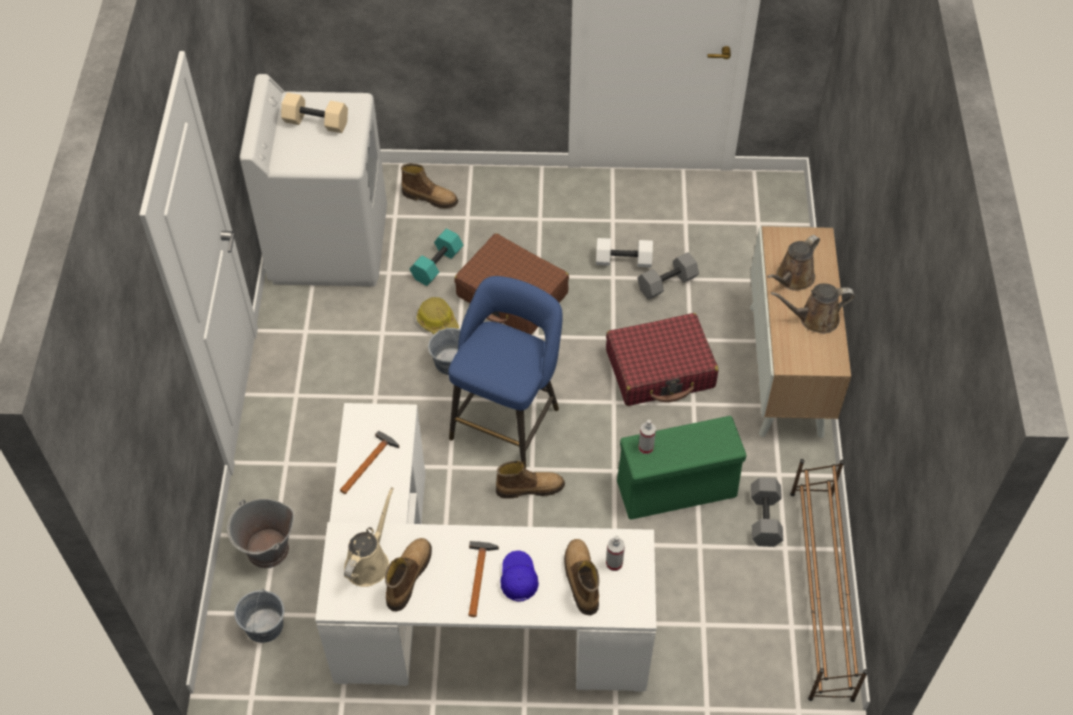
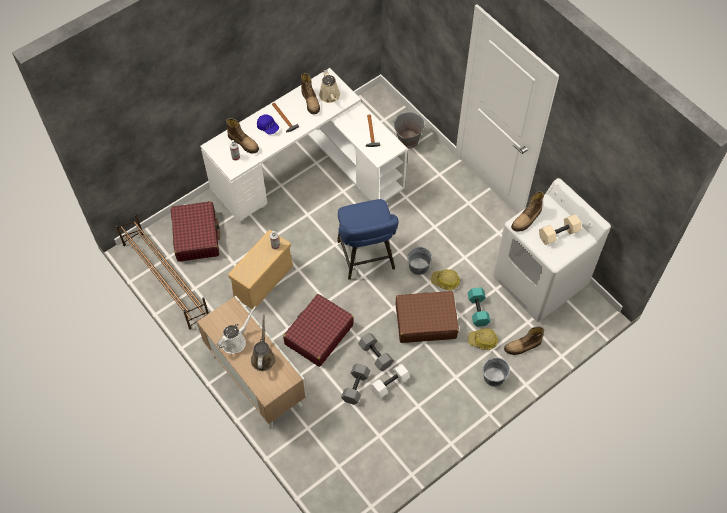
camera: 140 degrees right, 5 degrees up
grey bucket [234,590,284,643] -> grey bucket moved to [482,357,510,387]
boot [496,461,565,499] -> boot moved to [511,191,544,232]
green storage box [617,416,747,520] -> beige storage box [228,230,293,310]
grey dumbbell [751,477,783,547] -> grey dumbbell moved to [358,333,394,371]
brown watering can [771,283,855,334] -> white watering can [217,306,256,354]
none -> red suitcase [171,201,220,262]
none -> hard hat [468,328,498,350]

